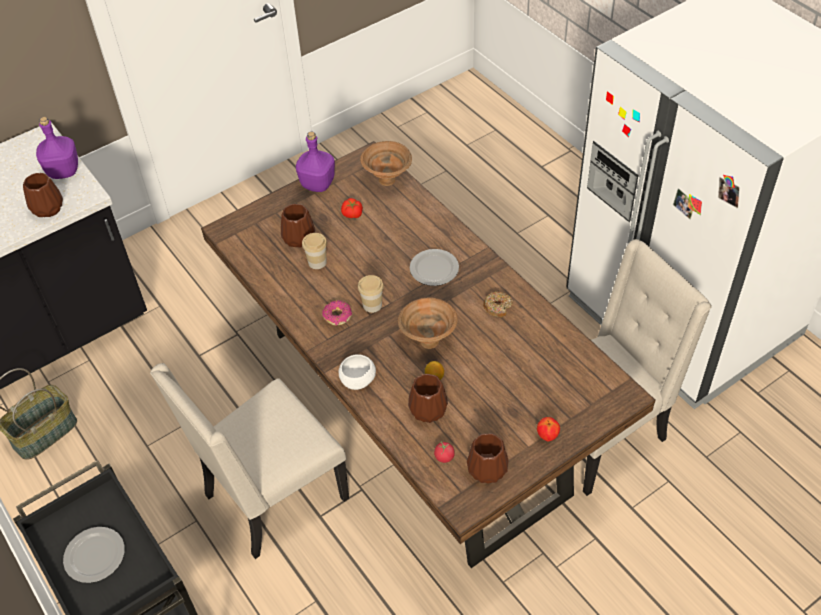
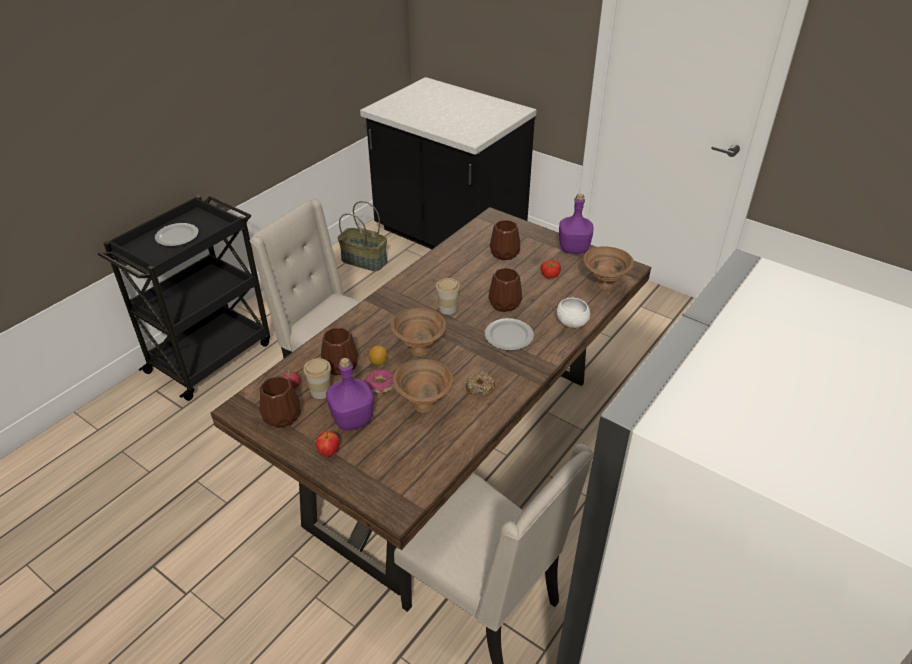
camera: 70 degrees right, 10 degrees down
brown vase [23,173,63,217] -> brown vase moved to [489,268,522,312]
purple bottle [36,117,78,179] -> purple bottle moved to [326,358,374,431]
cup [302,233,327,269] -> cup moved to [303,358,331,399]
donut [322,300,352,326] -> donut moved to [365,369,394,393]
white bowl [339,354,376,390] -> white bowl moved to [557,298,590,328]
none -> brown bowl [393,359,453,413]

